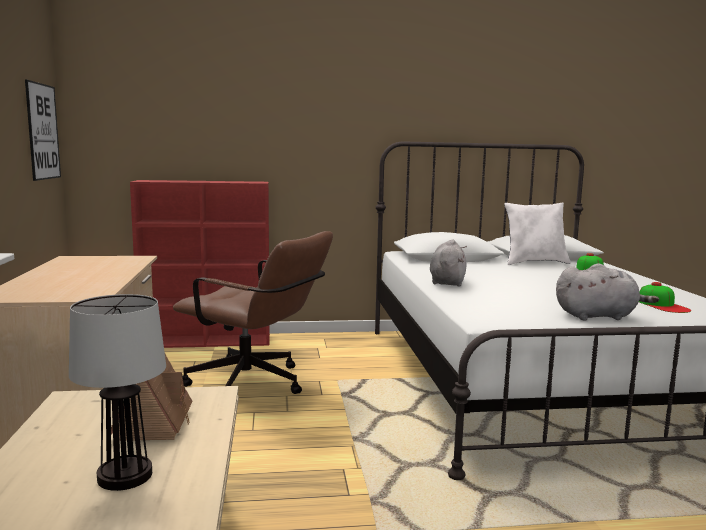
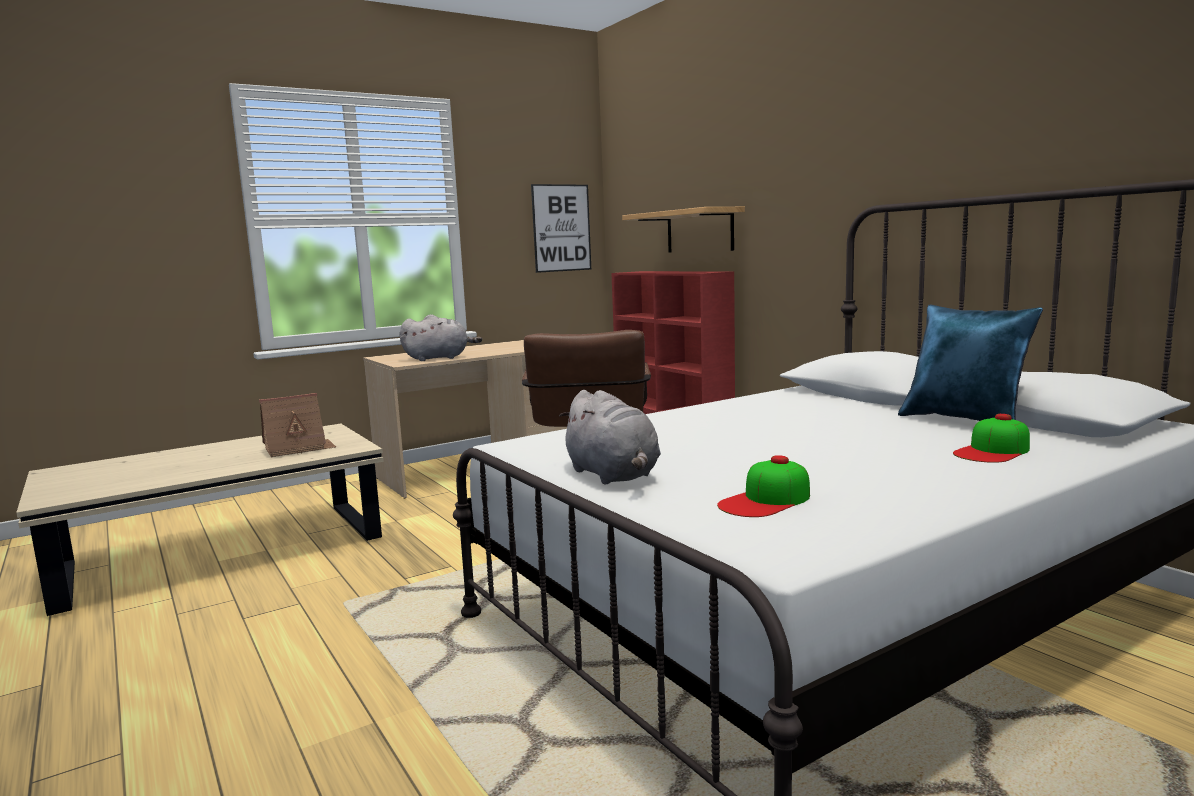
camera: 65 degrees right, 0 degrees up
table lamp [69,294,166,491] -> none
grey plush toy [430,239,467,287] -> grey plush toy moved to [400,314,482,361]
white pillow [504,202,571,265] -> blue pillow [898,305,1043,421]
none -> shelf [622,207,745,253]

